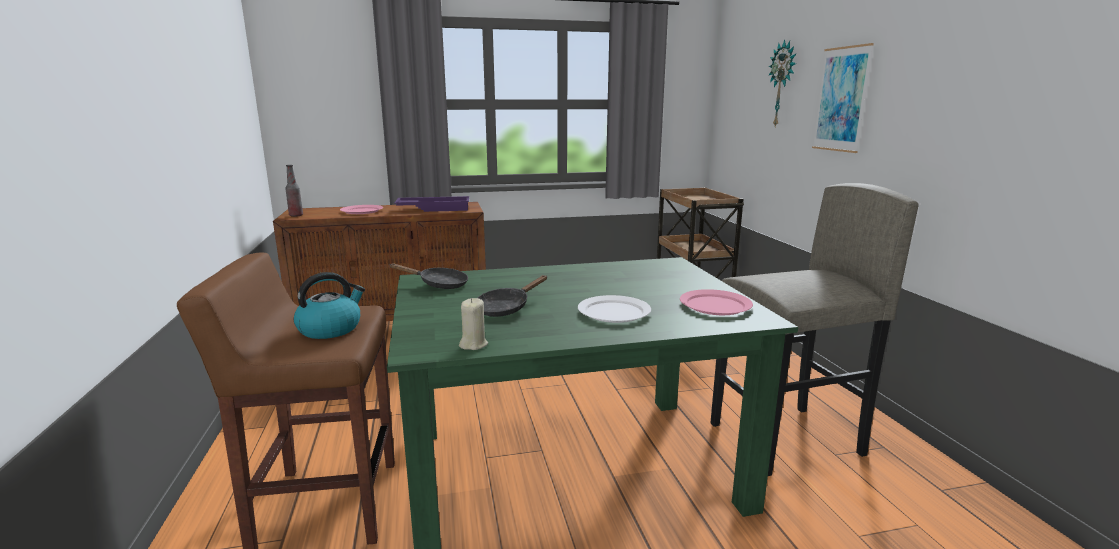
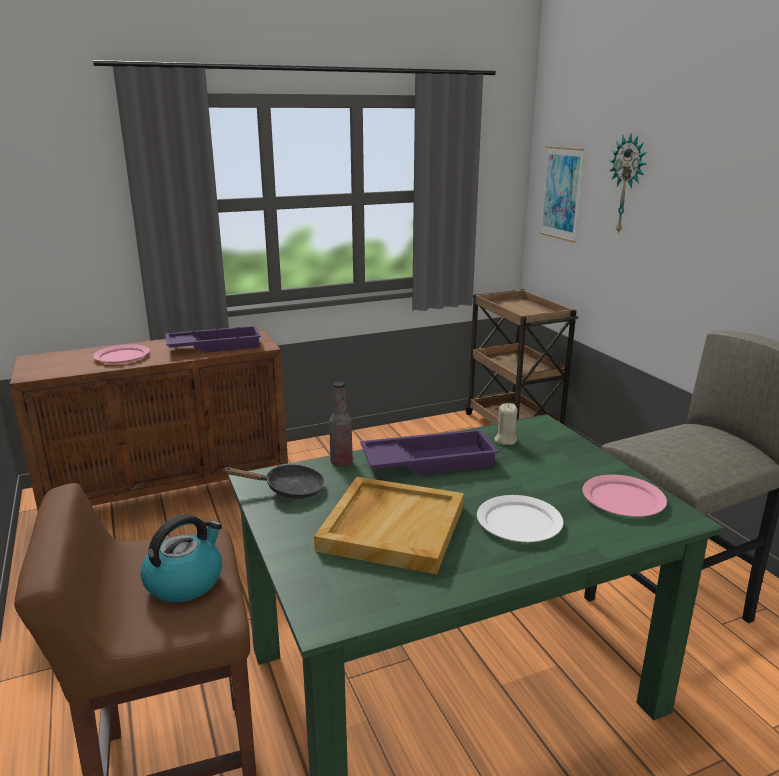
camera: 10 degrees left, 5 degrees up
bottle [285,165,303,217] -> bottle moved to [329,382,353,467]
beige candle [459,298,488,350] -> beige candle moved to [494,403,517,445]
black frying pan [478,275,547,317] -> beige tray [314,477,464,574]
picture [812,43,874,153] -> picture moved to [539,146,584,242]
none -> purple tray [360,429,499,475]

